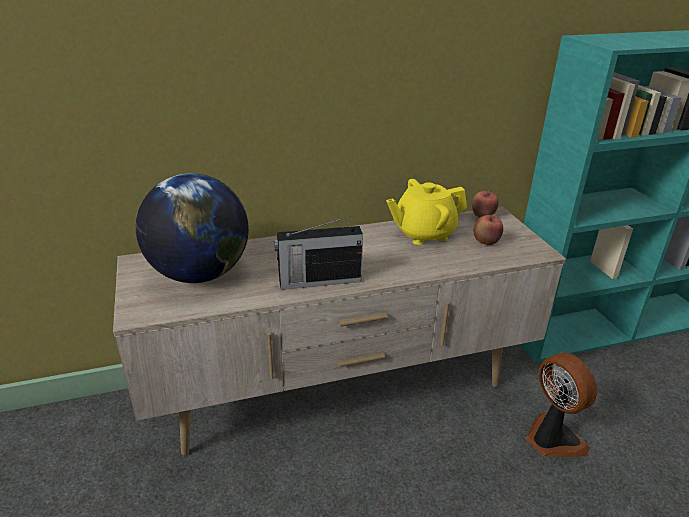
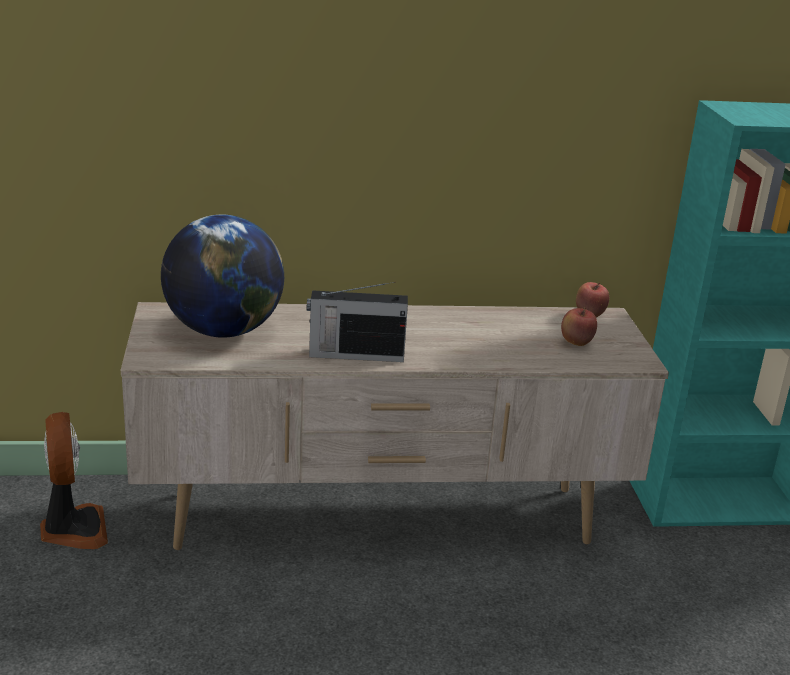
camera: 10 degrees right, 5 degrees down
yellow teapot [386,179,467,245] -> none
fan [525,352,597,457] -> fan moved to [40,412,108,549]

